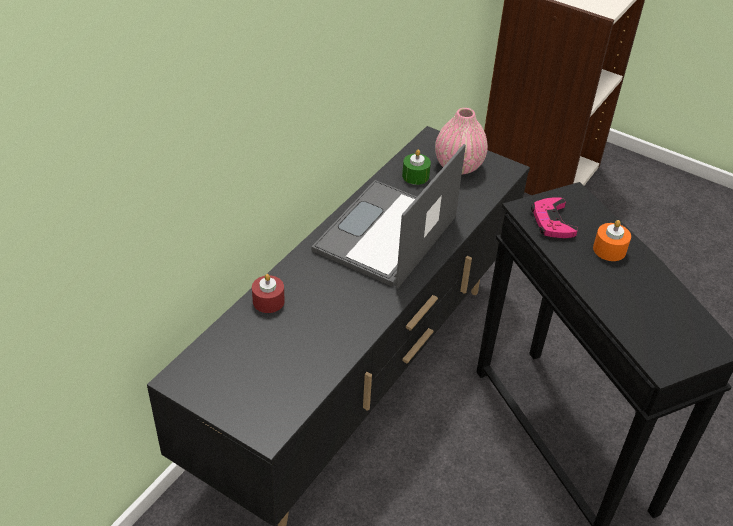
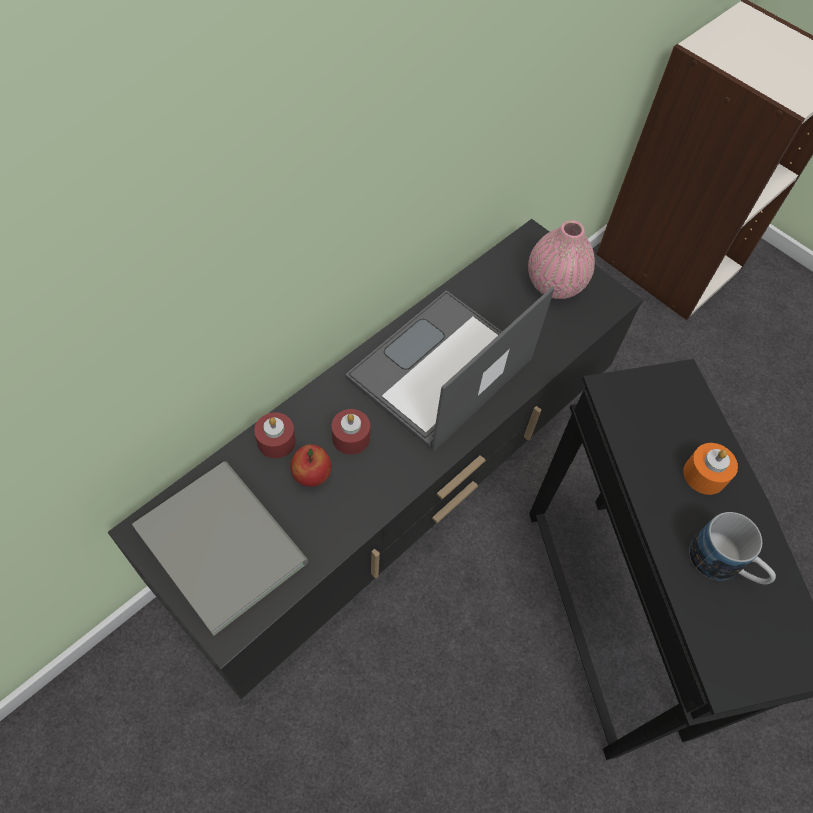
camera: 10 degrees right, 15 degrees up
green candle [402,149,431,185] -> none
pink game controller [531,197,578,238] -> none
none -> grey book [132,462,308,636]
none -> apple [290,444,331,487]
none -> red candle [332,409,370,455]
none -> mug [689,512,776,585]

